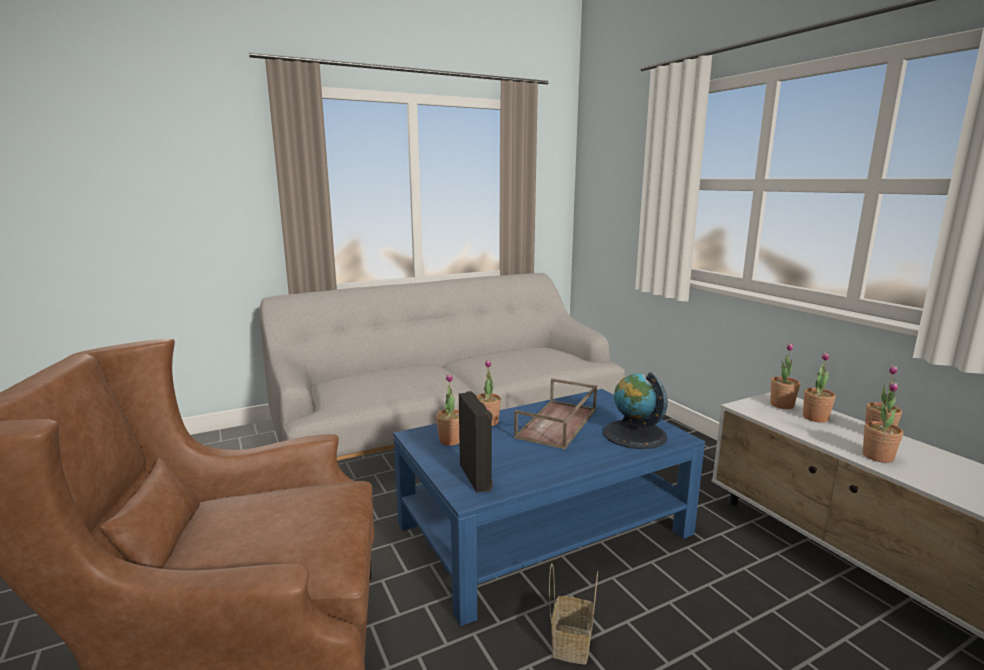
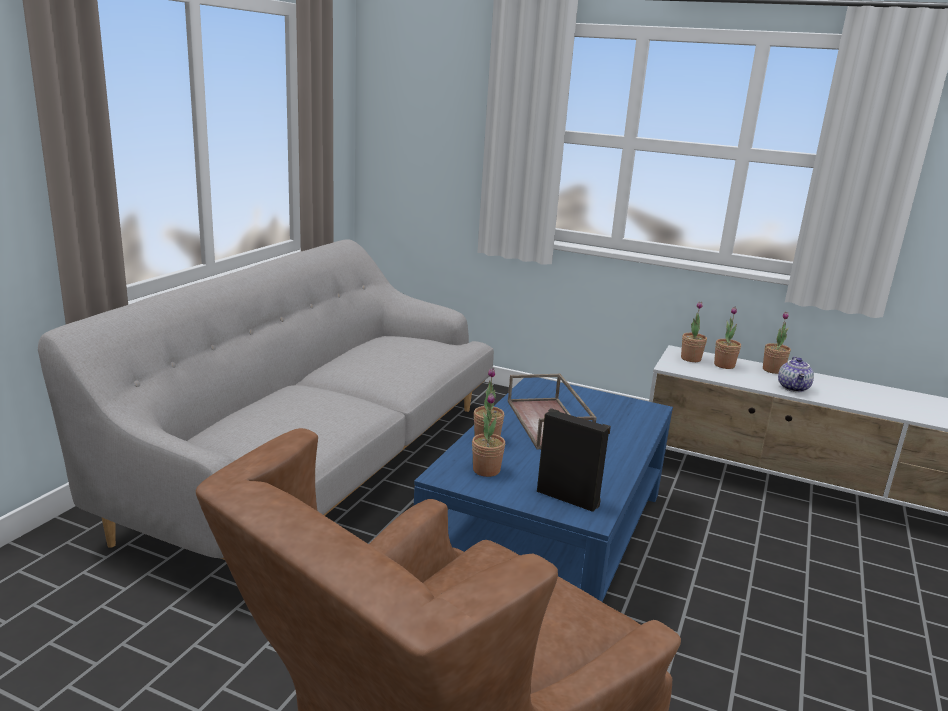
camera: 40 degrees left, 5 degrees up
basket [549,564,598,665] -> none
globe [603,372,668,449] -> none
potted plant [863,382,903,463] -> teapot [778,356,814,392]

